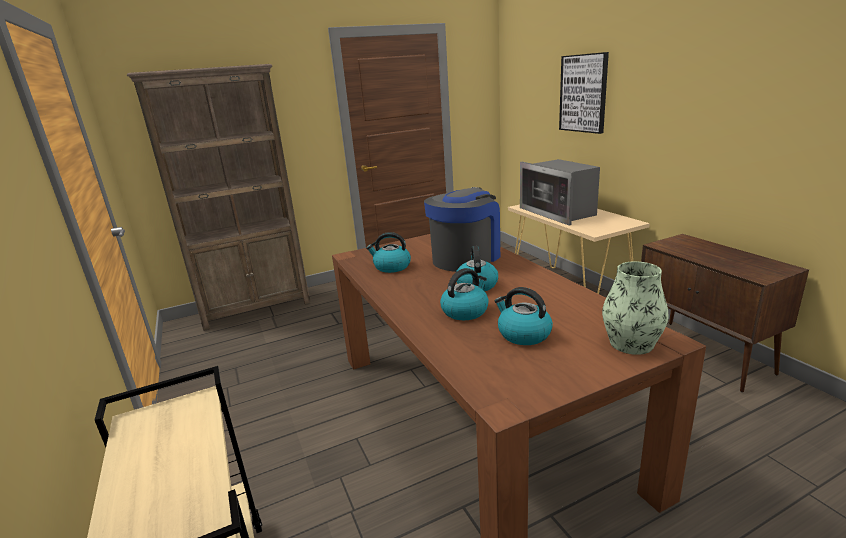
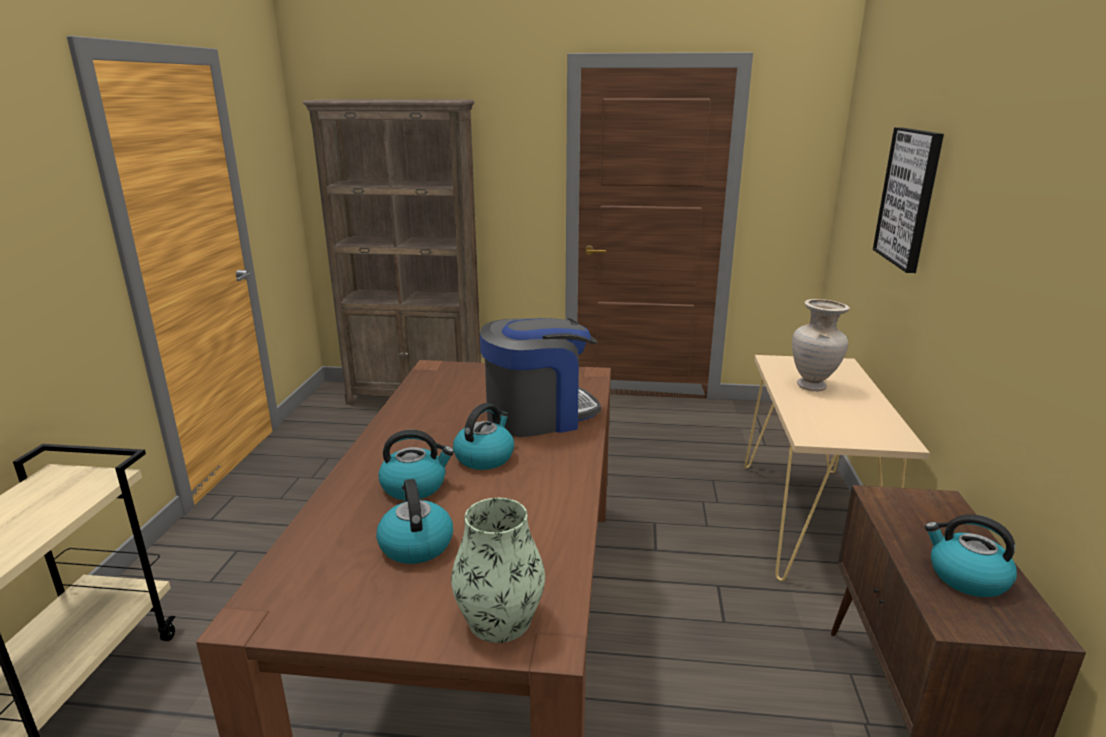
camera: 30 degrees right, 0 degrees up
kettle [366,232,411,273] -> kettle moved to [925,514,1017,597]
microwave [520,159,600,225] -> beige vase [792,299,850,391]

